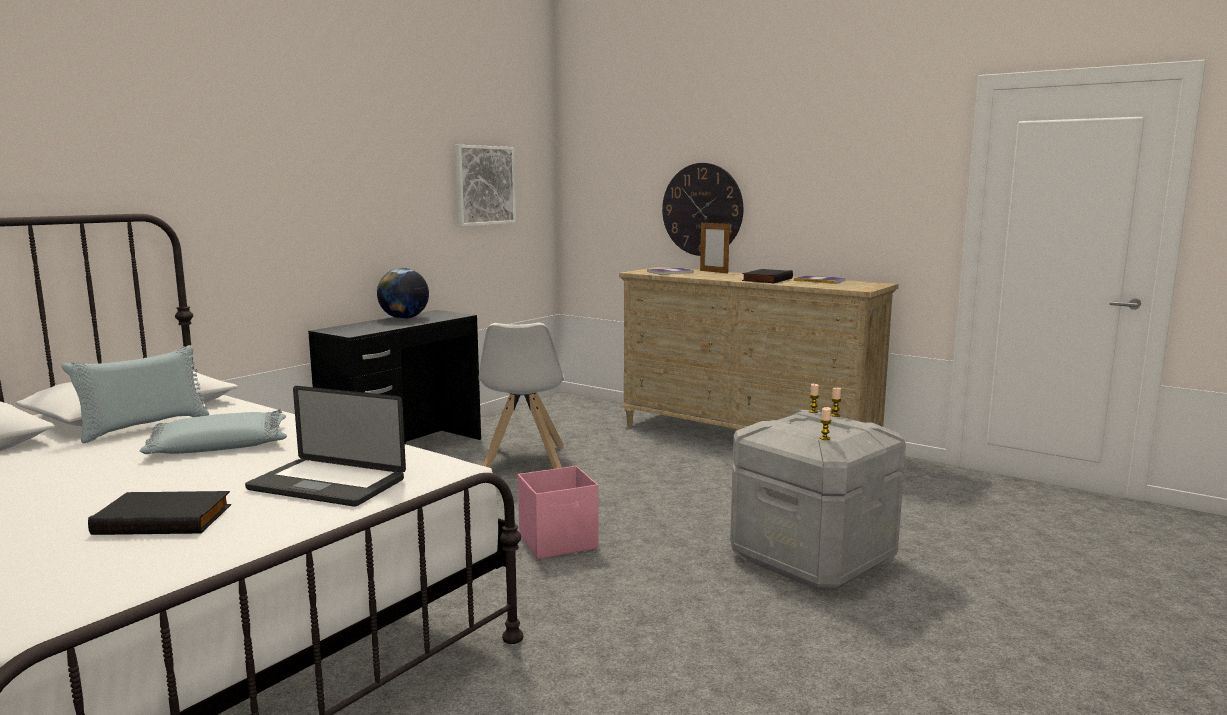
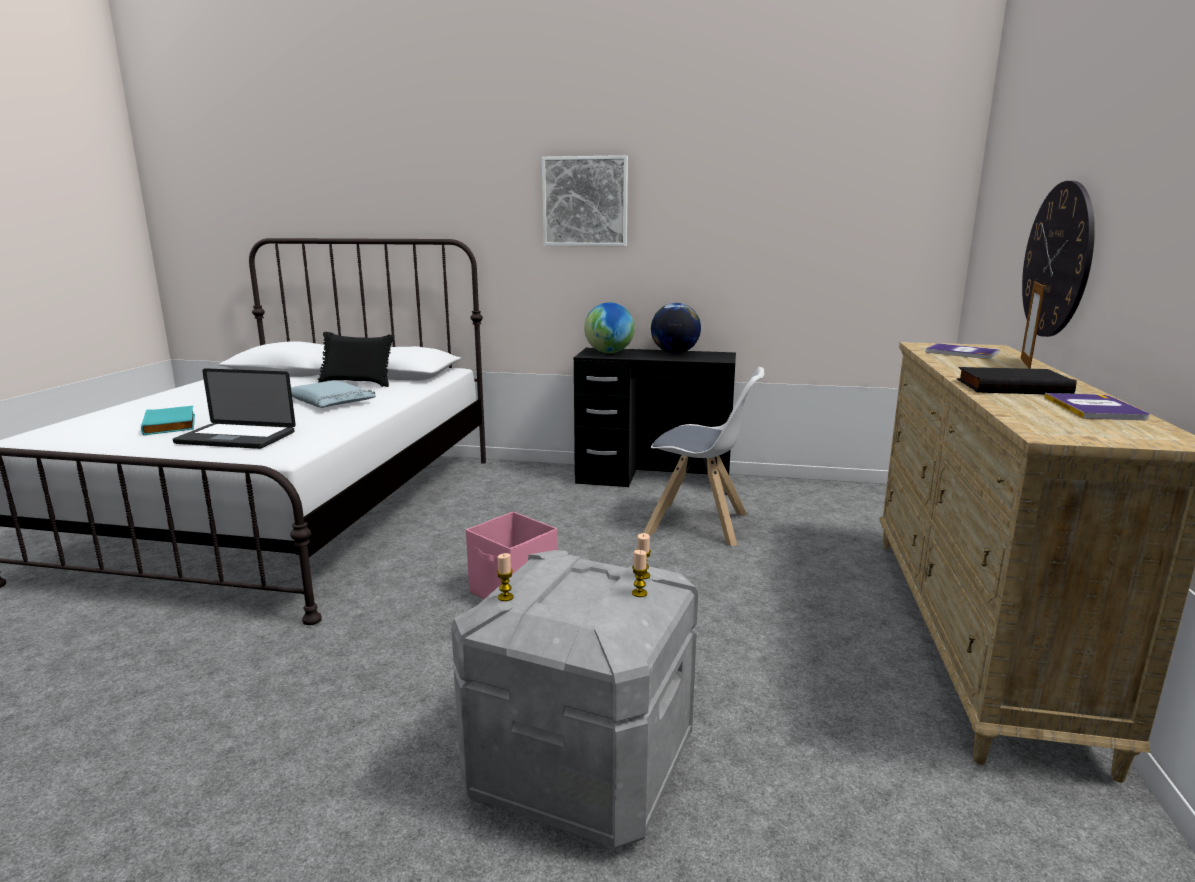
camera: 65 degrees right, 5 degrees up
blue pillow [62,345,209,443] -> black pillow [318,332,395,387]
black book [88,491,231,535] -> turquoise book [141,406,195,436]
laptop [245,386,406,507] -> laptop turned 75 degrees counterclockwise [173,368,296,449]
picture [455,145,516,226] -> picture moved to [542,155,628,247]
chair [478,323,565,469] -> chair turned 135 degrees counterclockwise [643,367,764,546]
none -> globe [584,302,635,353]

